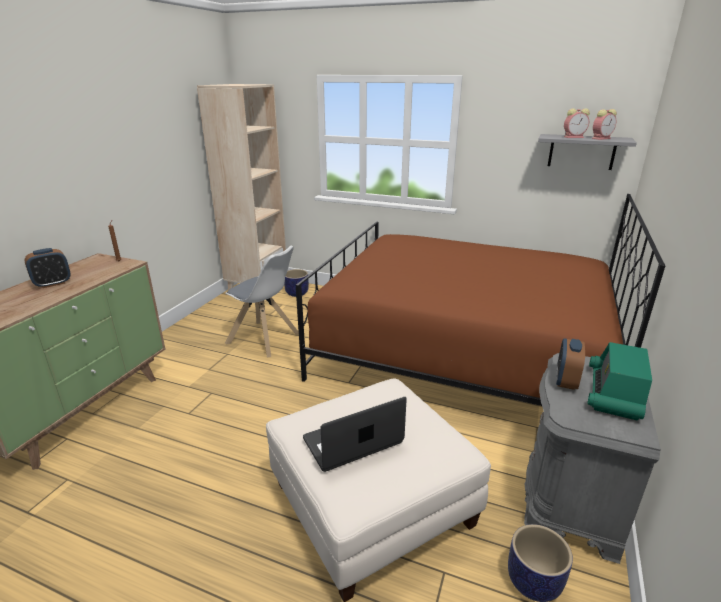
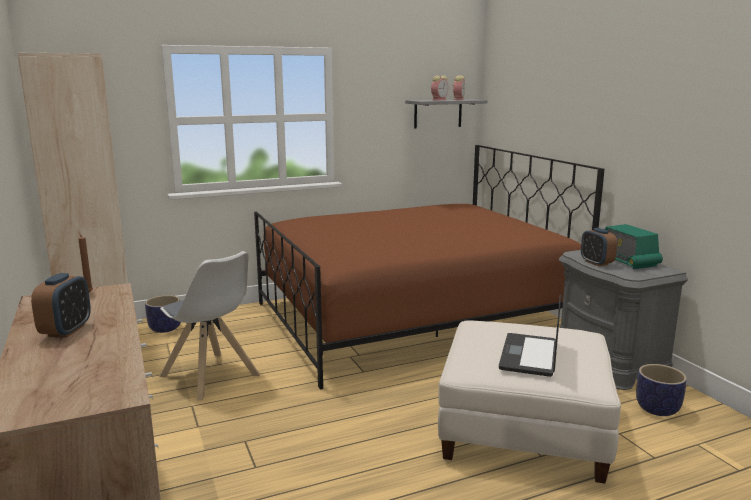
camera: 45 degrees left, 10 degrees down
chair [225,246,299,357] -> chair turned 60 degrees clockwise [160,251,260,401]

